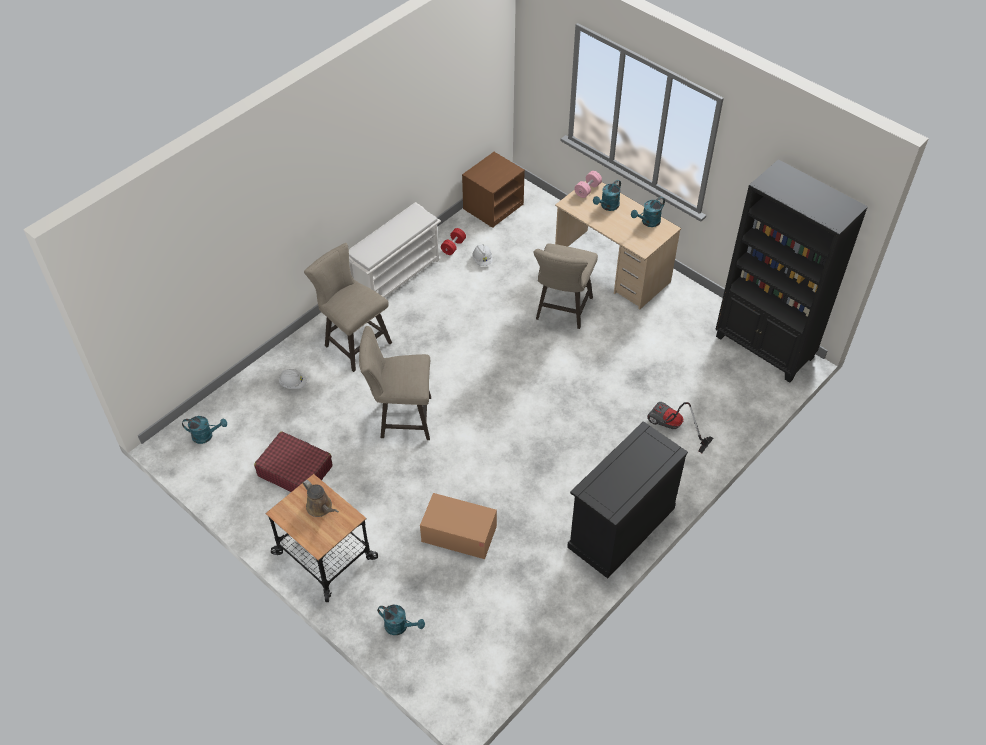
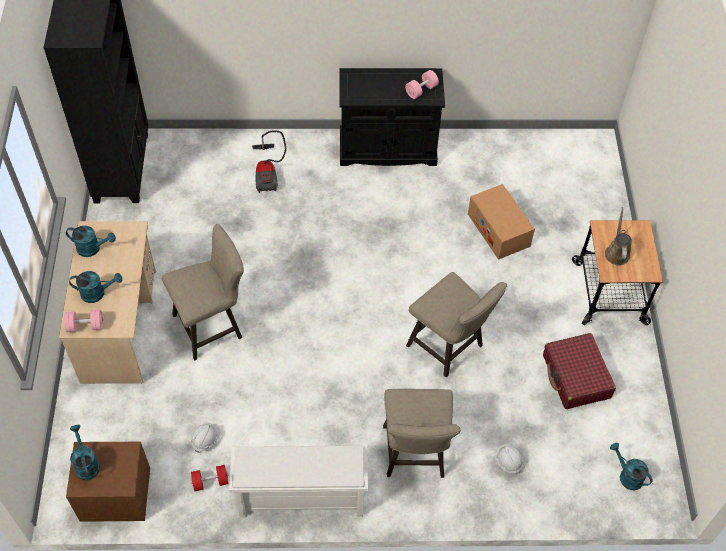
camera: 135 degrees left, 5 degrees up
turquoise watering can [377,605,425,635] -> turquoise watering can moved to [70,425,100,480]
none -> pink dumbbell [405,70,439,99]

